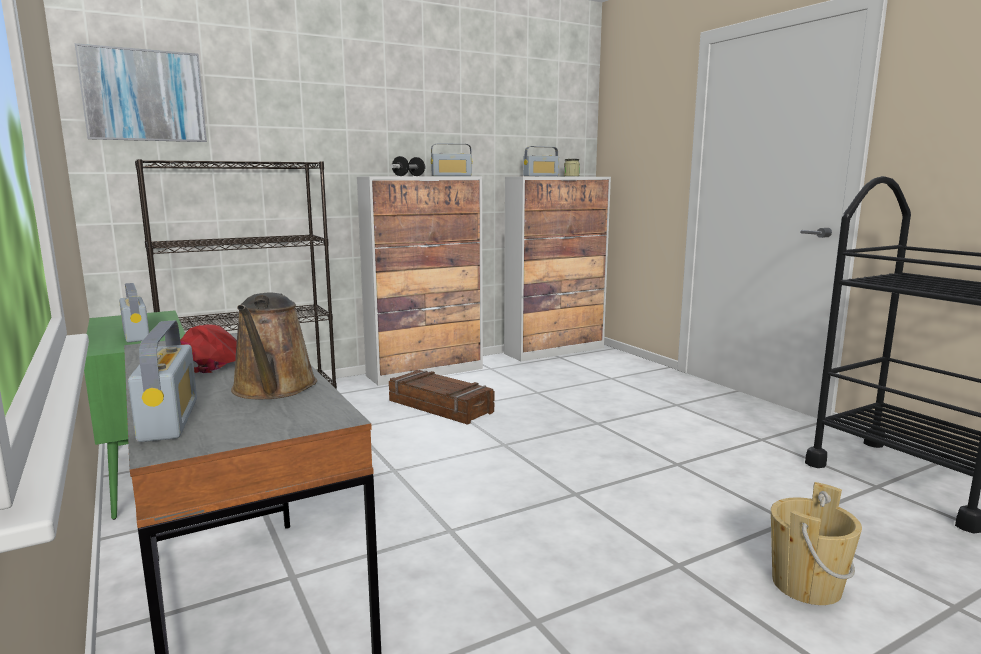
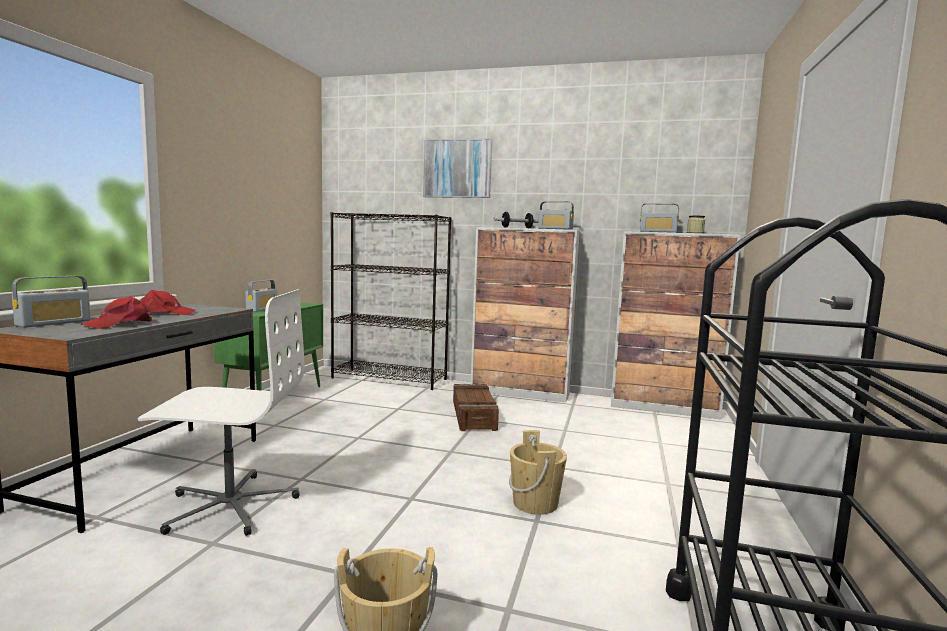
camera: 45 degrees right, 5 degrees down
picture [75,43,207,142] -> picture moved to [423,139,492,198]
brown watering can [231,292,317,399] -> red cap [81,296,152,329]
none -> white office chair [138,289,304,536]
none -> beige bucket [509,430,567,515]

